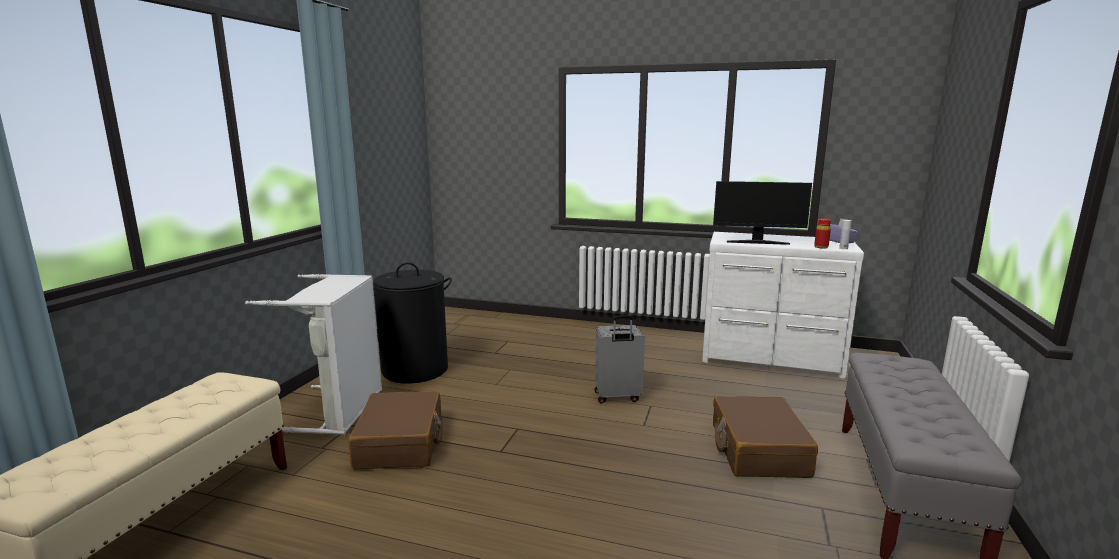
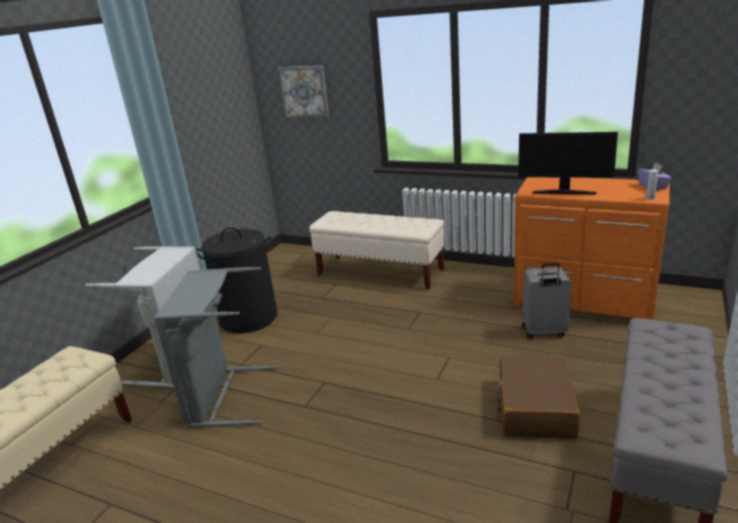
camera: 10 degrees right, 10 degrees up
brown suitcase [348,391,442,469] -> grey laundry basket [154,267,280,427]
grey suitcase [594,315,645,404] -> grey suitcase moved to [522,262,572,339]
white dresser [702,232,864,379] -> orange dresser [514,177,670,320]
red bottle [814,218,831,249] -> none
none -> picture [278,65,329,117]
none -> beige bench [309,211,445,290]

